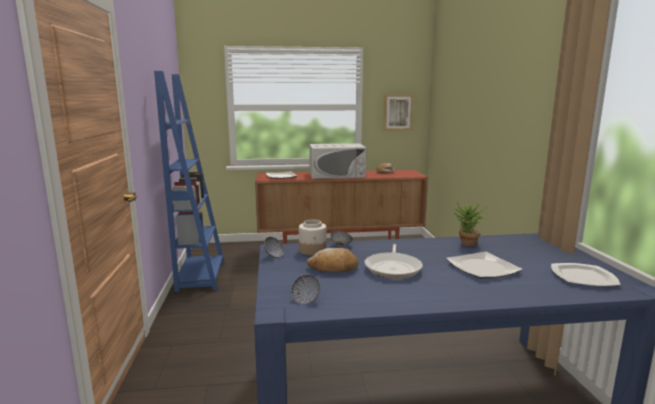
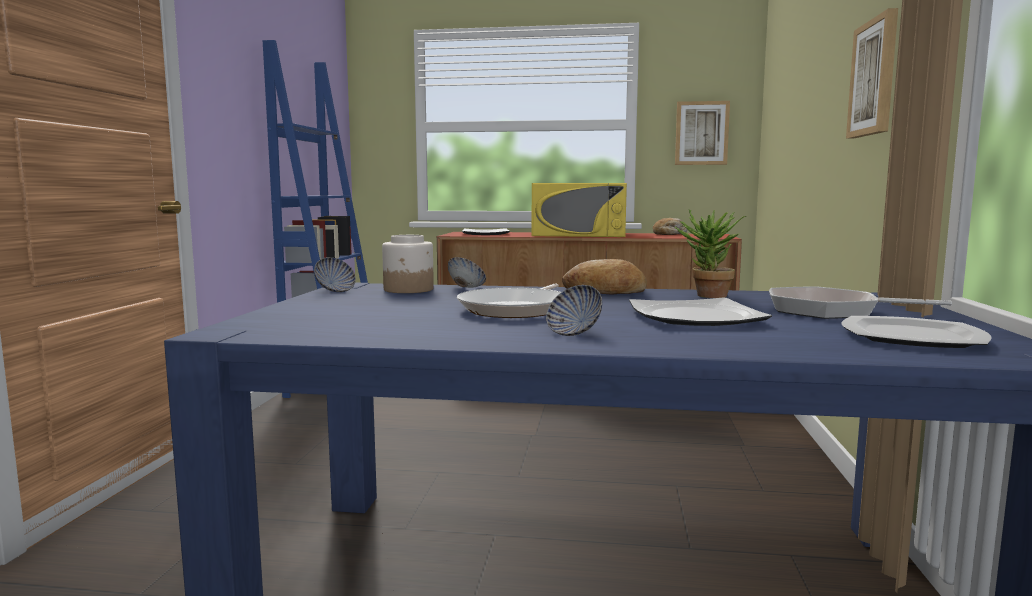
camera: 15 degrees right, 5 degrees down
bowl [291,274,320,304] -> bowl moved to [546,285,602,336]
bread [307,248,359,273] -> bread moved to [562,259,647,295]
white microwave [309,143,366,179] -> yellow microwave [532,183,627,237]
none -> frying pan [769,286,952,319]
none -> picture [846,8,898,138]

